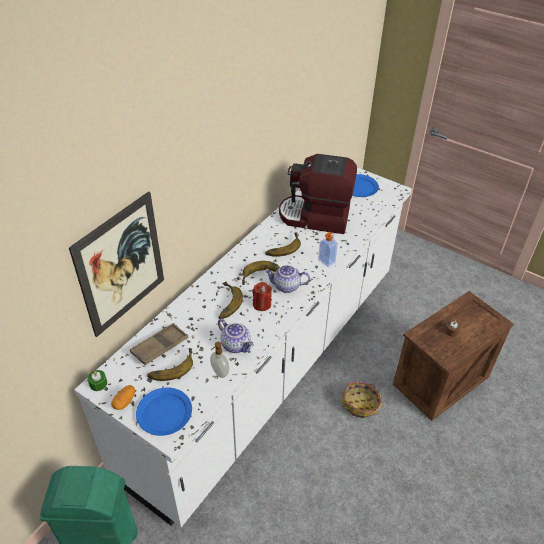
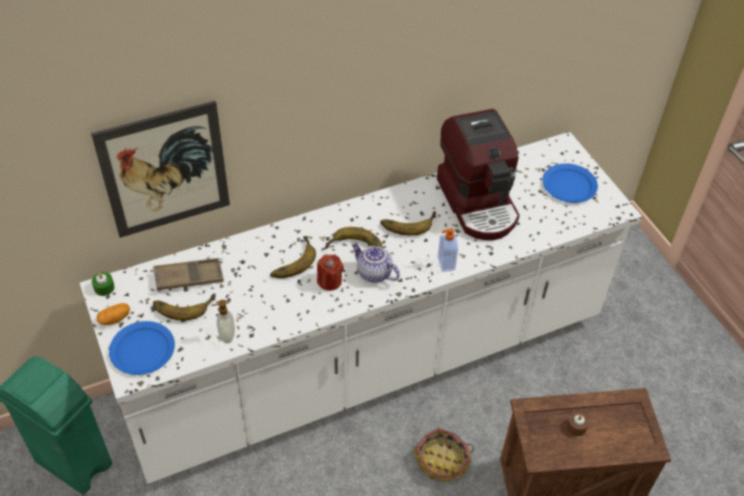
camera: 30 degrees right, 5 degrees up
teapot [218,319,254,353] -> none
coffee machine [279,154,357,234] -> coffee machine turned 150 degrees counterclockwise [437,109,520,240]

